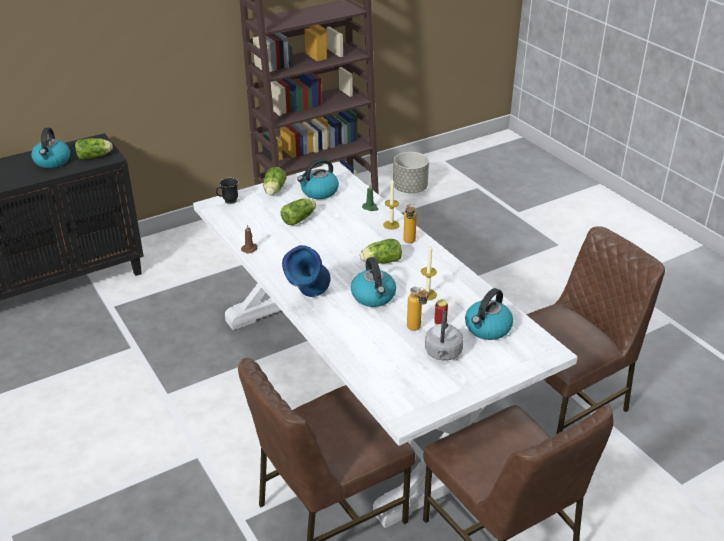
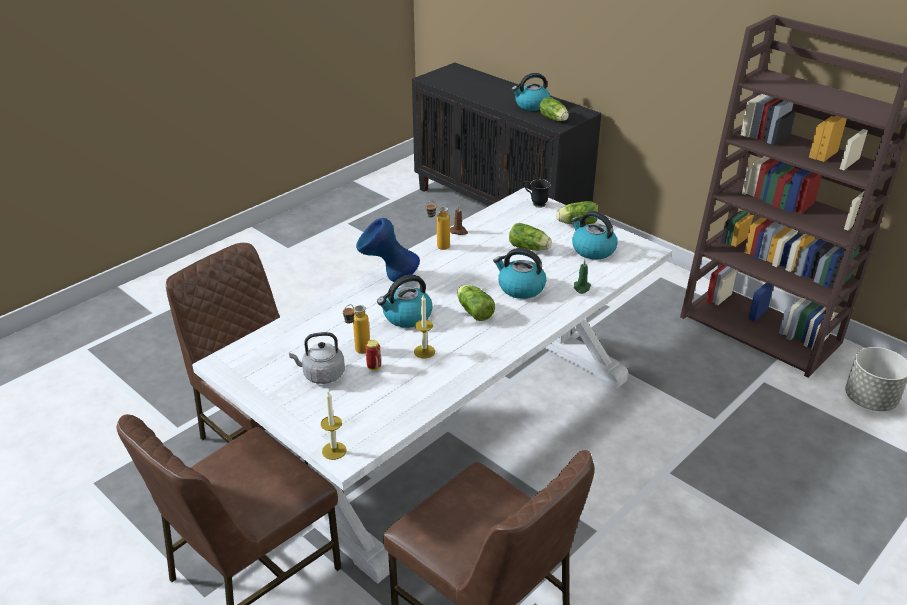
camera: 75 degrees right, 0 degrees up
candle [383,178,400,230] -> candle moved to [321,391,347,460]
bottle [403,203,417,243] -> bottle moved to [425,201,450,250]
kettle [465,288,513,340] -> kettle moved to [493,248,546,299]

